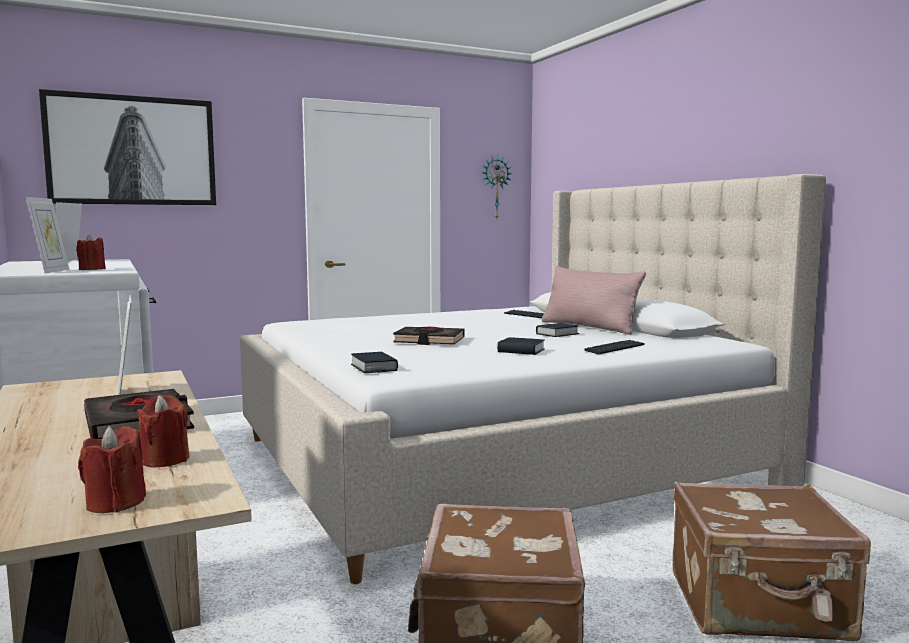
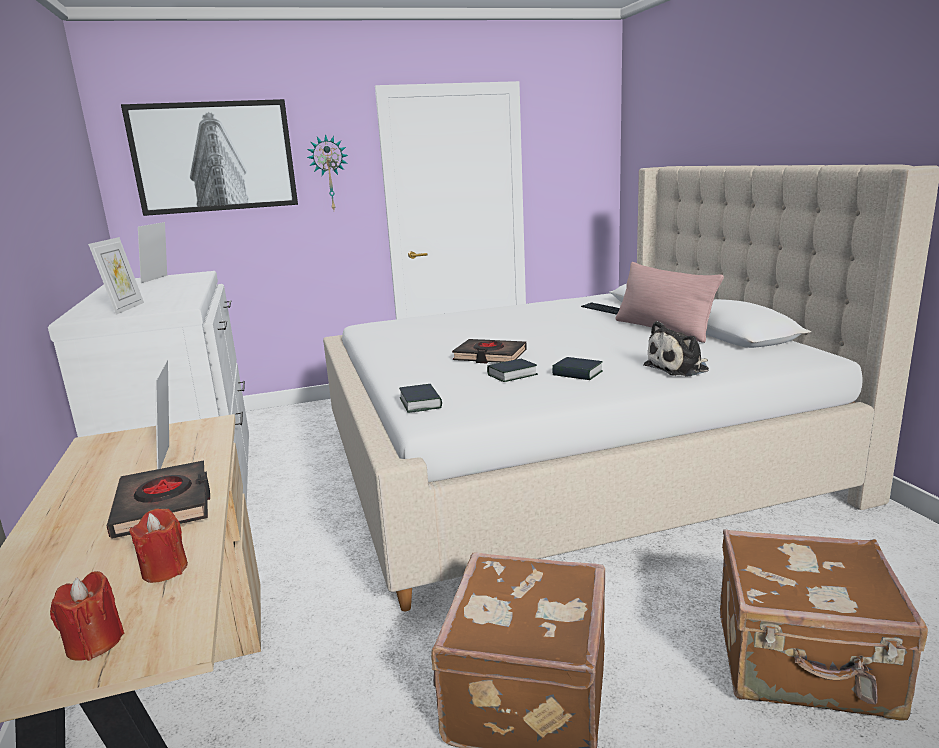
camera: 10 degrees right, 10 degrees up
red candle [76,235,106,270] -> none
wall clock [481,155,513,218] -> wall clock moved to [307,134,348,210]
book [536,323,579,337] -> book moved to [487,359,538,382]
keyboard [584,340,645,354] -> plush toy [643,321,709,377]

